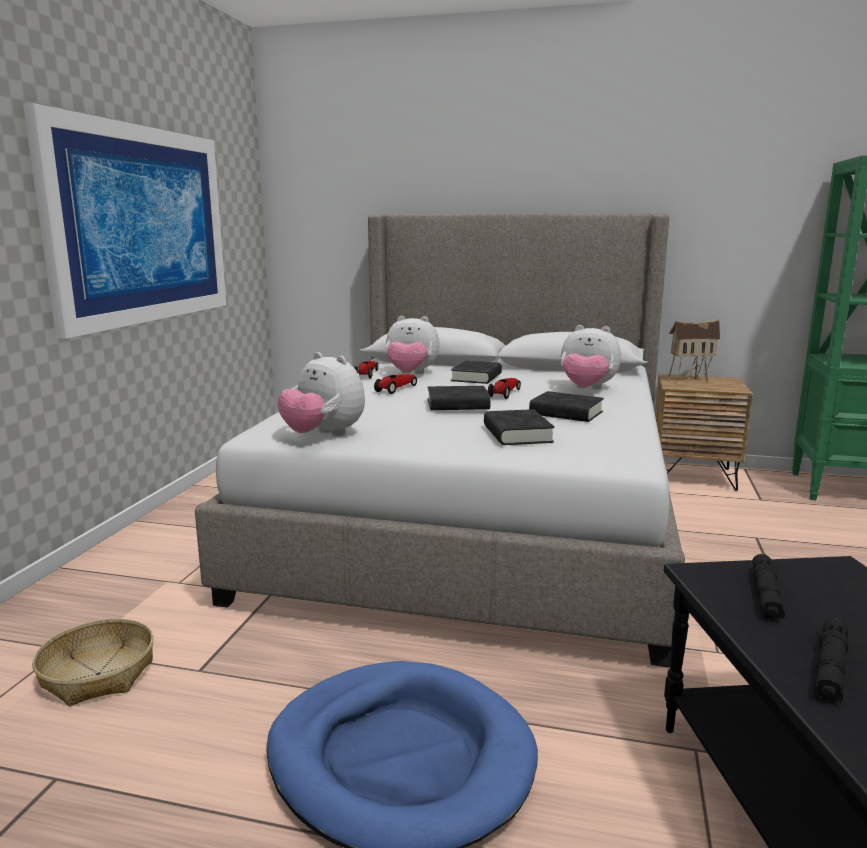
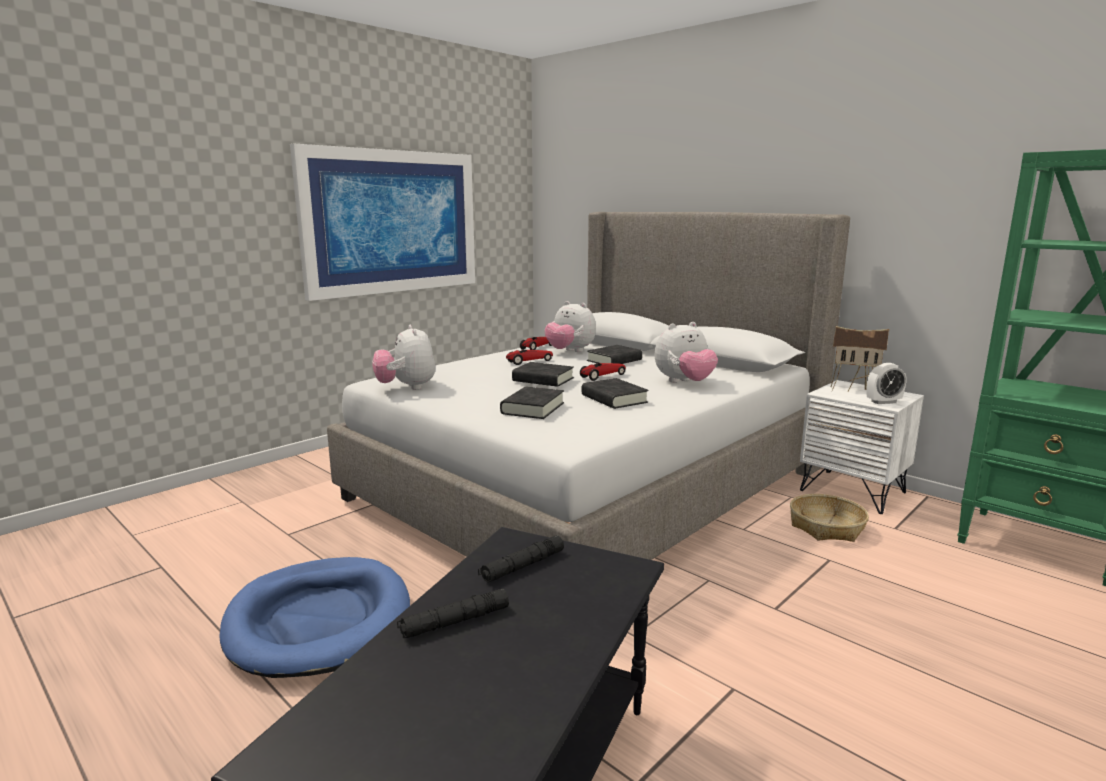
camera: 30 degrees right, 0 degrees up
basket [32,619,154,706] -> basket moved to [790,494,869,542]
plush toy [561,325,621,389] -> plush toy turned 75 degrees counterclockwise [655,322,718,383]
brown nightstand [655,374,753,491] -> white nightstand [800,380,924,514]
none -> alarm clock [866,363,906,404]

